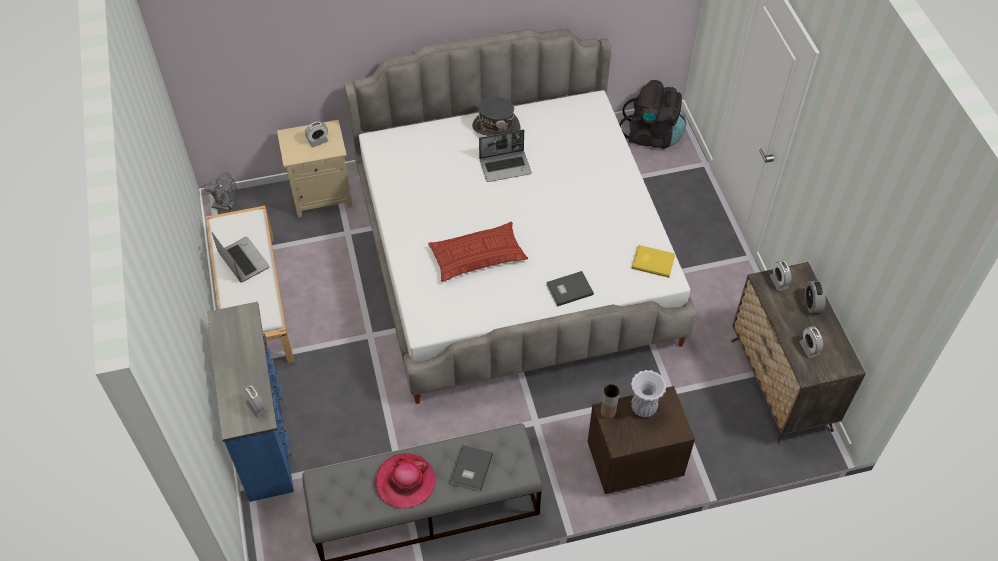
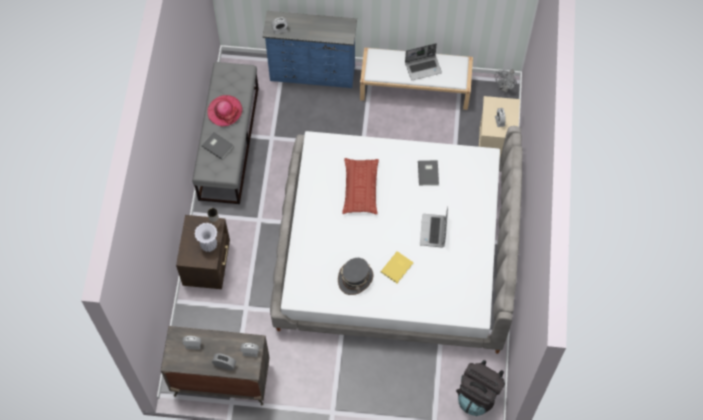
camera: 110 degrees right, 10 degrees up
grey hat [472,96,521,136] -> grey hat moved to [338,258,373,295]
grey book [546,271,594,307] -> grey book moved to [418,160,439,185]
yellow book [632,245,675,278] -> yellow book moved to [381,251,413,283]

